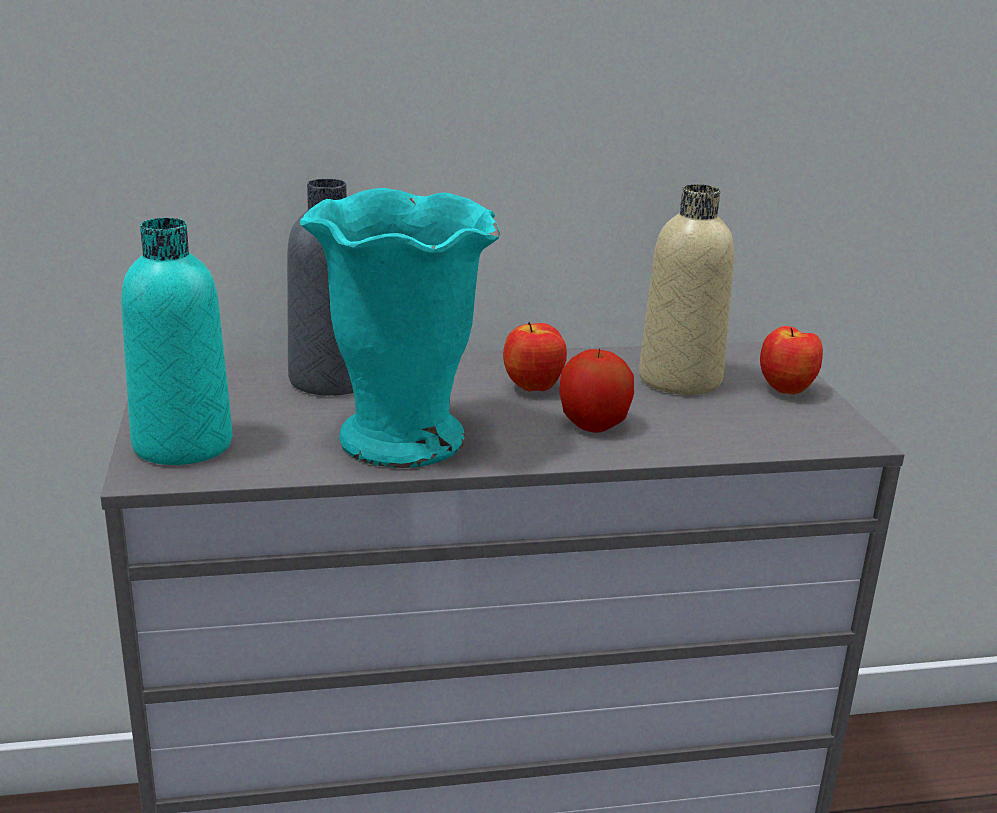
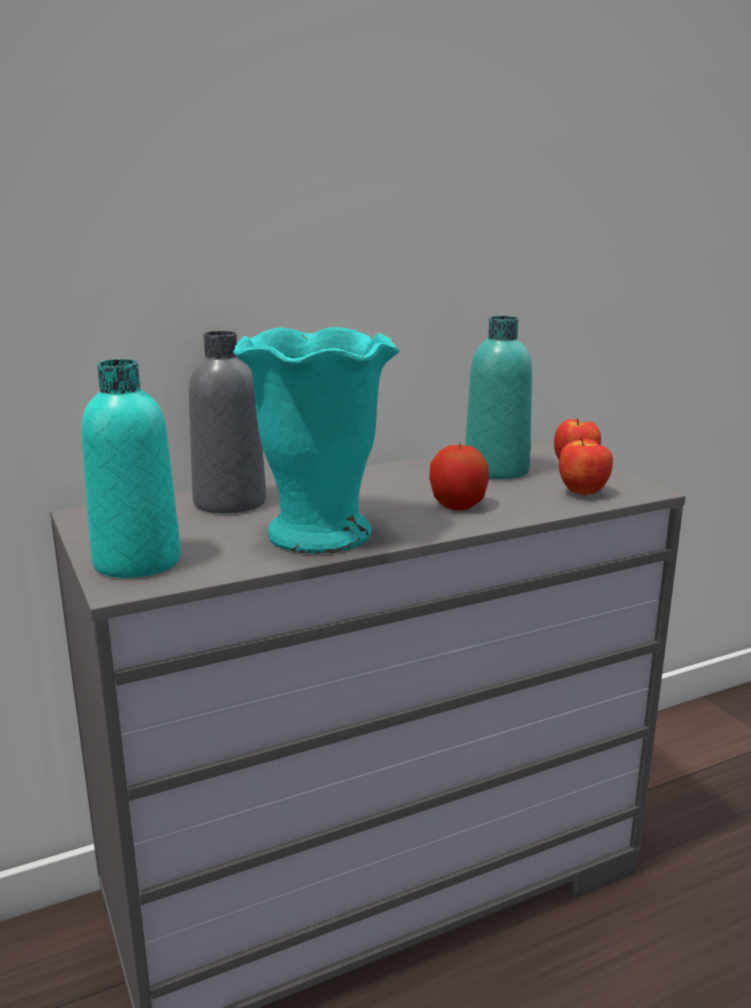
camera: 15 degrees left, 5 degrees down
apple [503,322,567,392] -> apple moved to [559,438,613,495]
beige bottle [639,184,734,395] -> turquoise bottle [465,316,532,480]

